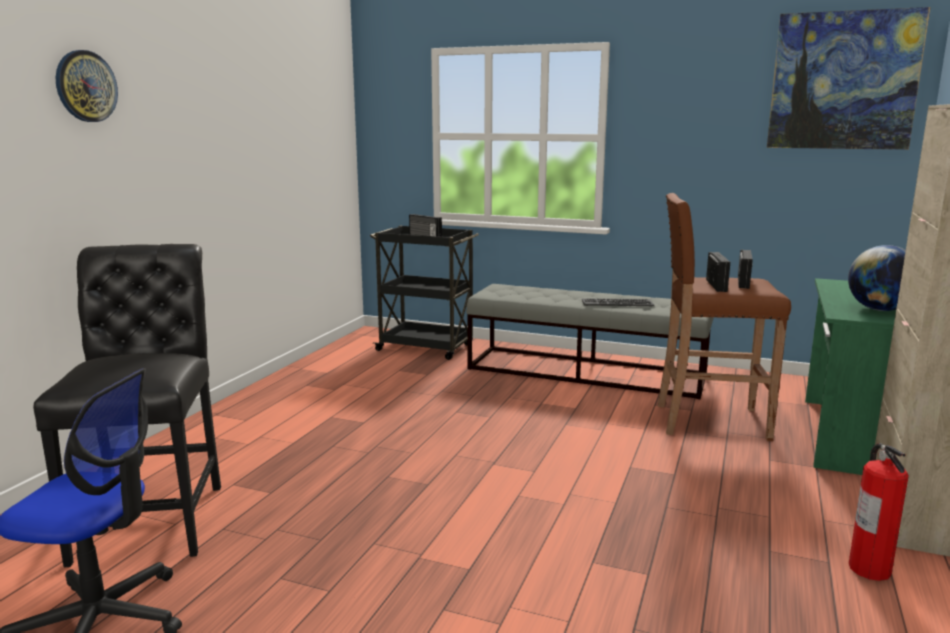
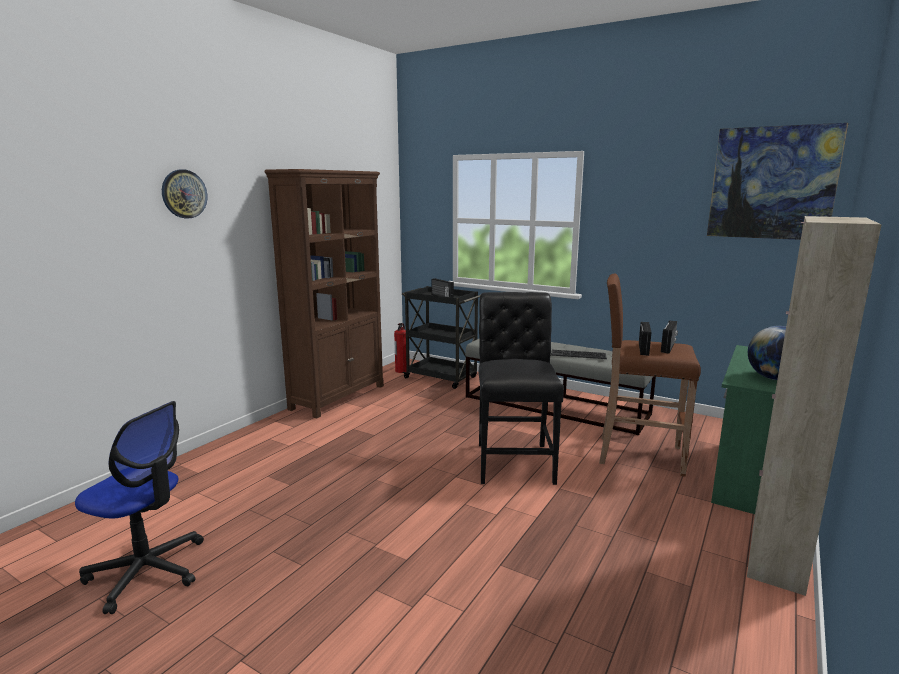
camera: 10 degrees right, 0 degrees up
black chair [33,244,221,567] -> black chair moved to [479,292,564,485]
fire extinguisher [849,443,909,581] -> fire extinguisher moved to [394,323,407,373]
none -> brown bookcase [264,169,384,418]

